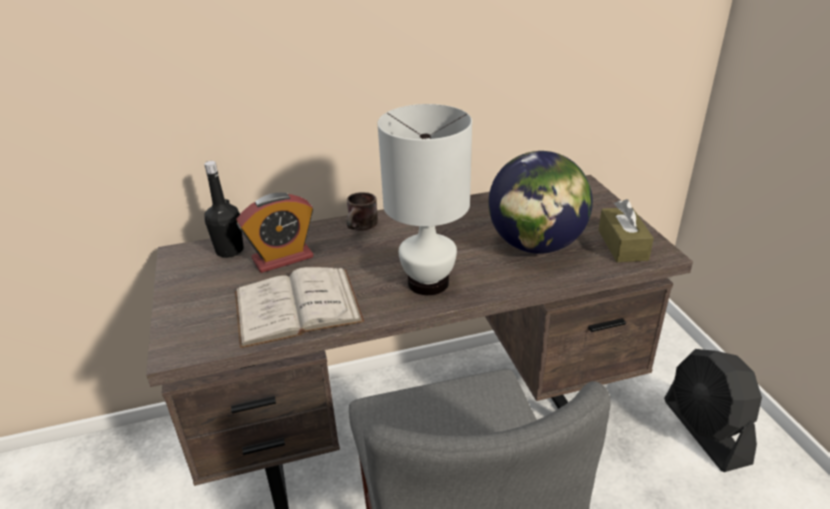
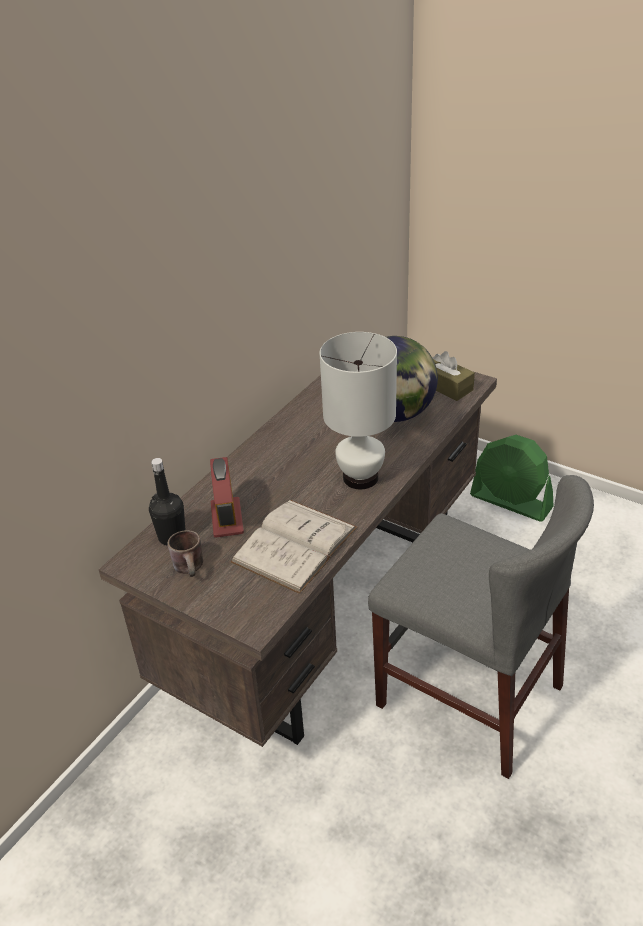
camera: 40 degrees left, 5 degrees up
alarm clock [236,193,313,273] -> alarm clock turned 150 degrees clockwise [210,457,244,538]
brown mug [346,192,377,231] -> brown mug moved to [167,530,203,577]
black fan [664,349,762,472] -> green fan [470,435,553,522]

